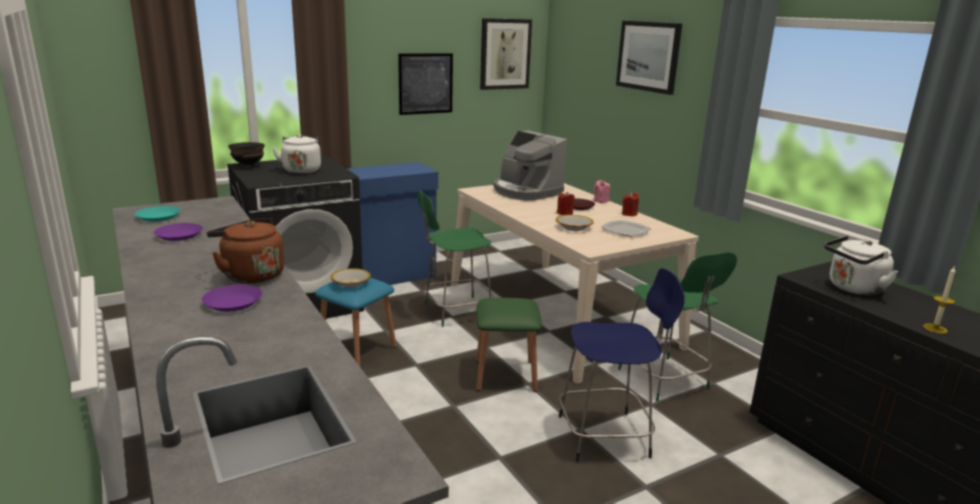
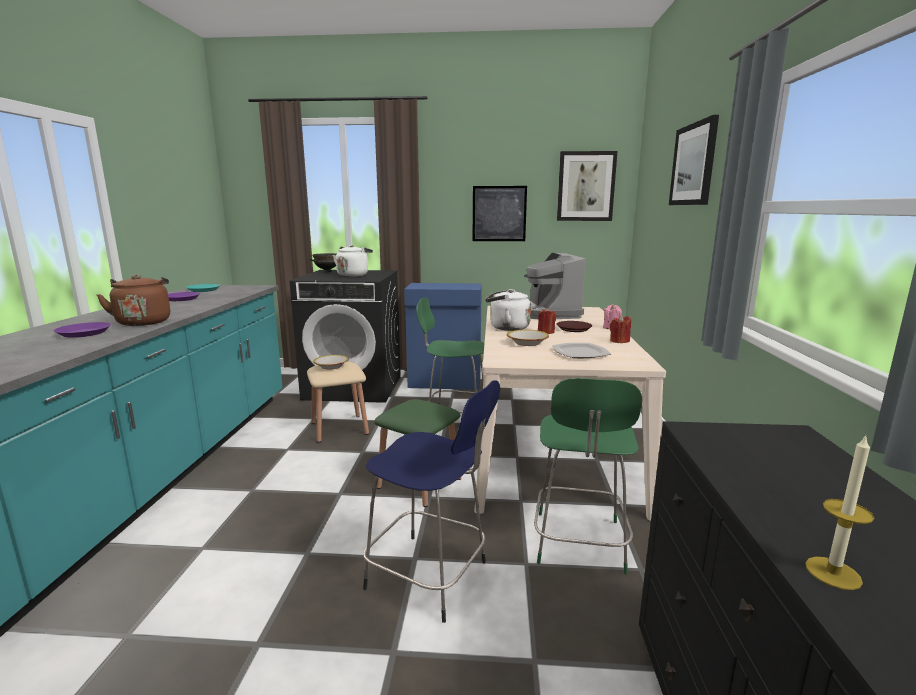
camera: 35 degrees right, 5 degrees down
blue stool [315,278,396,366] -> beige stool [307,362,369,443]
white kettle [824,236,899,295] -> white kettle moved to [486,289,531,331]

